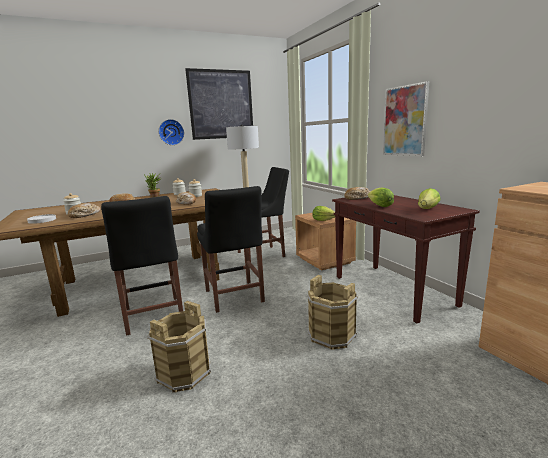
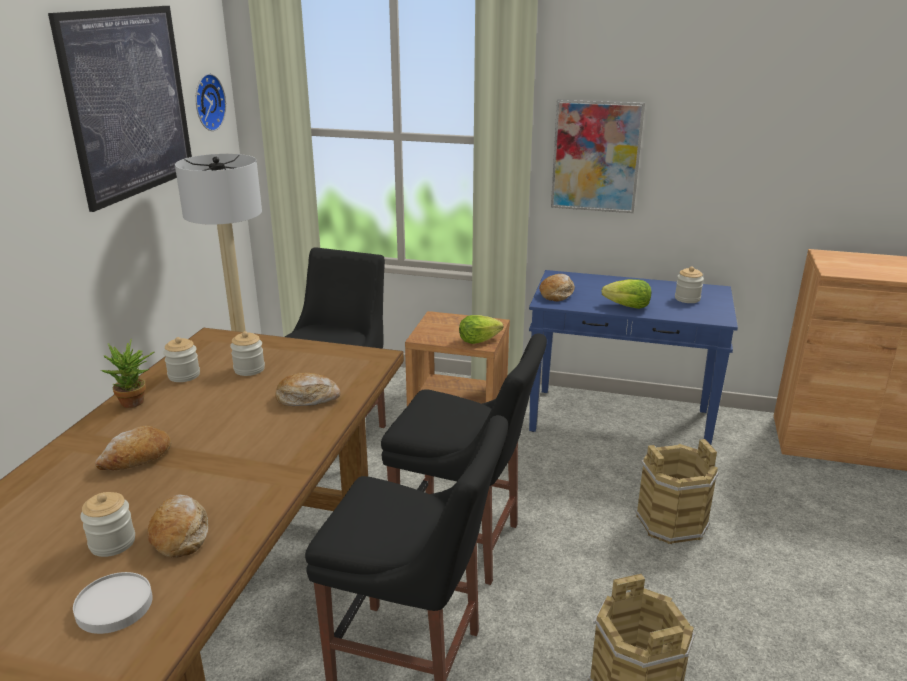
camera: 50 degrees left, 10 degrees up
wall clock [159,119,184,145] -> wall clock moved to [196,74,226,131]
brown console table [332,195,480,324] -> blue console table [529,270,738,445]
lettuce [418,188,441,209] -> jar [675,267,704,303]

